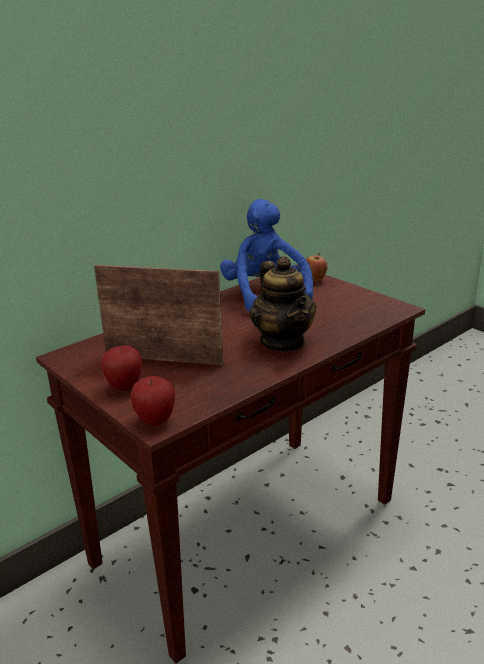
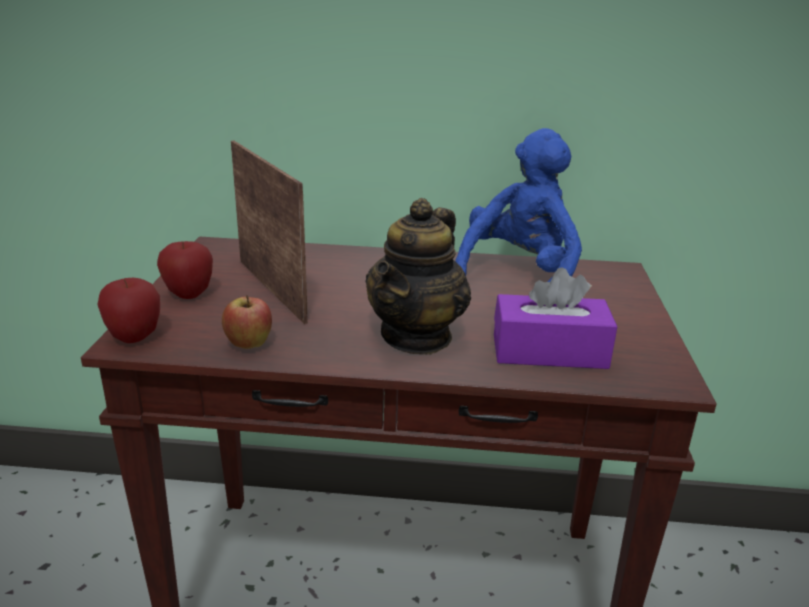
camera: 45 degrees right, 0 degrees up
apple [306,253,328,281] -> apple moved to [222,295,272,349]
none -> purple tissue box [494,268,617,369]

